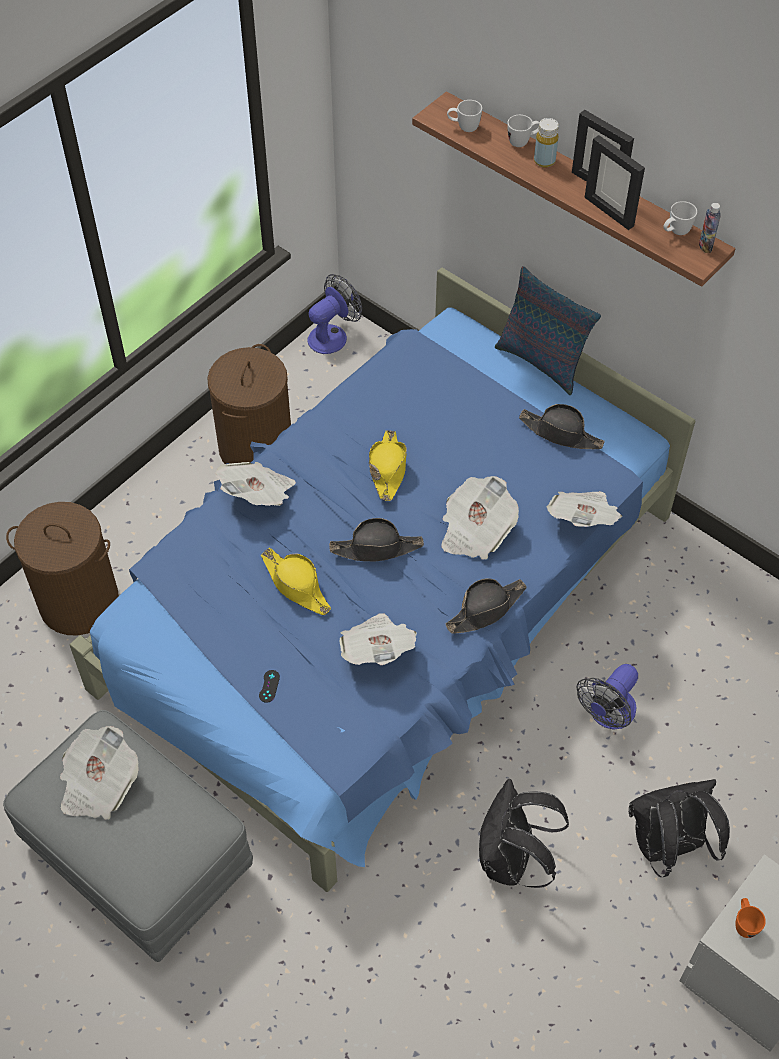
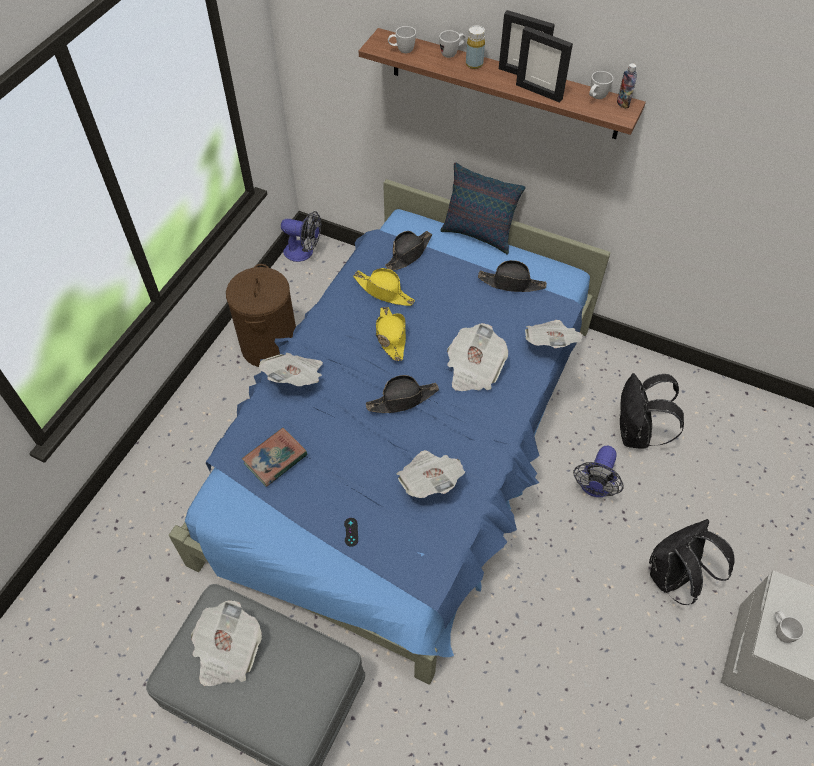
camera: 15 degrees left, 0 degrees up
brown laundry basket [6,502,119,636] -> none
yellow hat [261,548,331,615] -> yellow hat moved to [353,268,415,306]
fan [307,274,362,354] -> fan turned 75 degrees clockwise [281,211,321,262]
black hat [446,578,527,634] -> black hat moved to [385,231,432,270]
black backpack [479,779,569,888] -> black backpack moved to [619,373,684,449]
orange mug [735,898,766,938] -> white mug [775,611,804,643]
none -> book [242,428,308,487]

